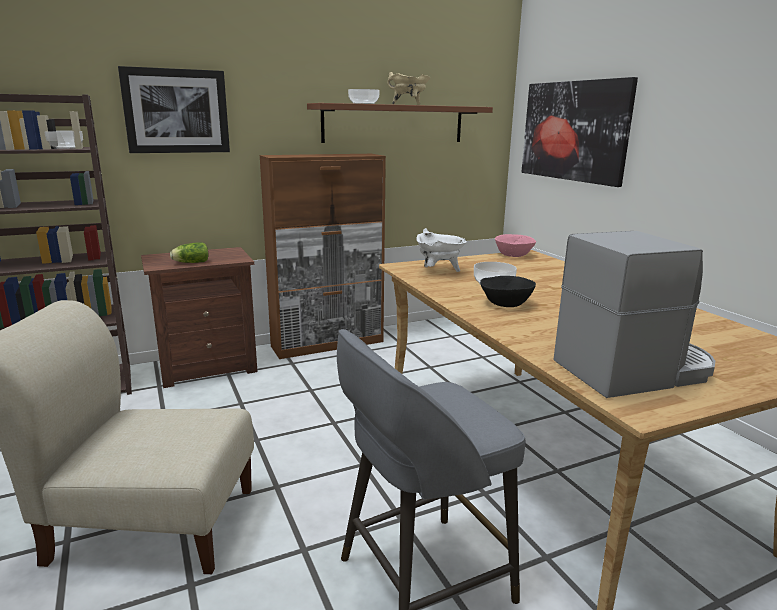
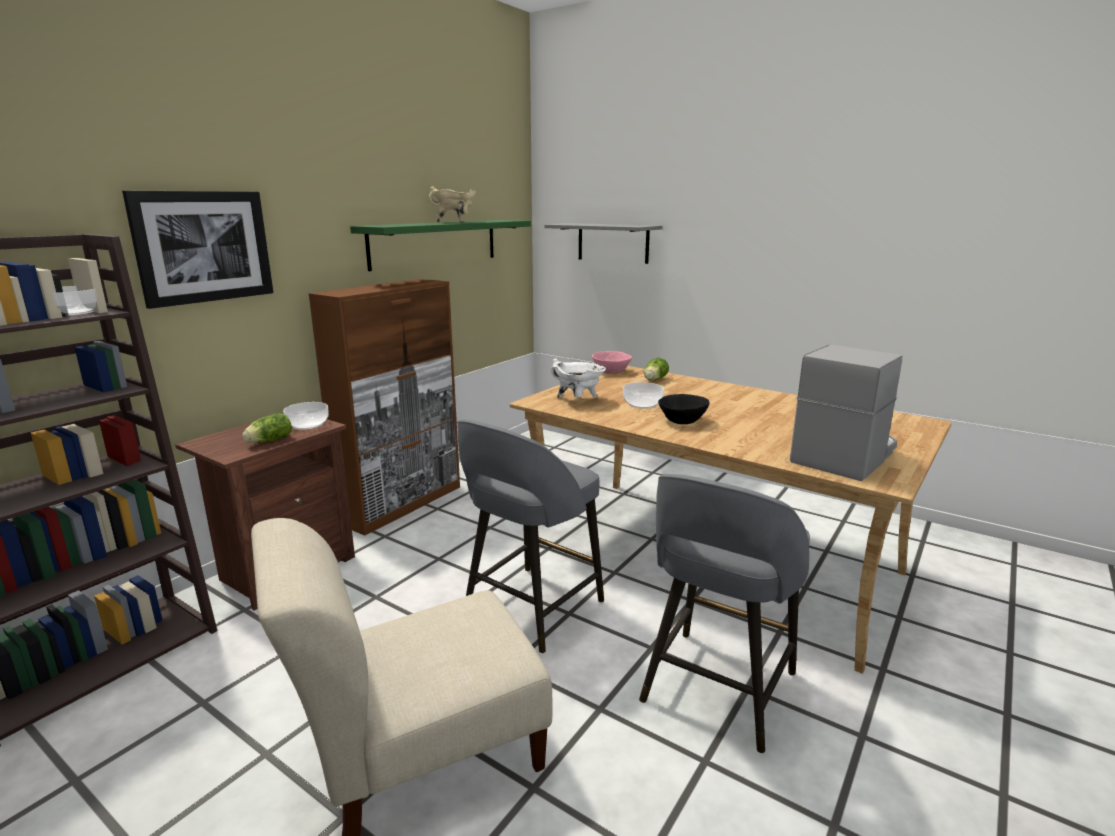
camera: 30 degrees left, 0 degrees up
brown shelf [307,103,493,143] -> green shelf [350,220,531,271]
bowl [348,89,380,104] -> bowl moved to [283,402,329,430]
picture [521,77,638,187] -> grey shelf [544,223,663,264]
none -> grey stool [457,420,604,653]
none -> lettuce [644,358,669,381]

